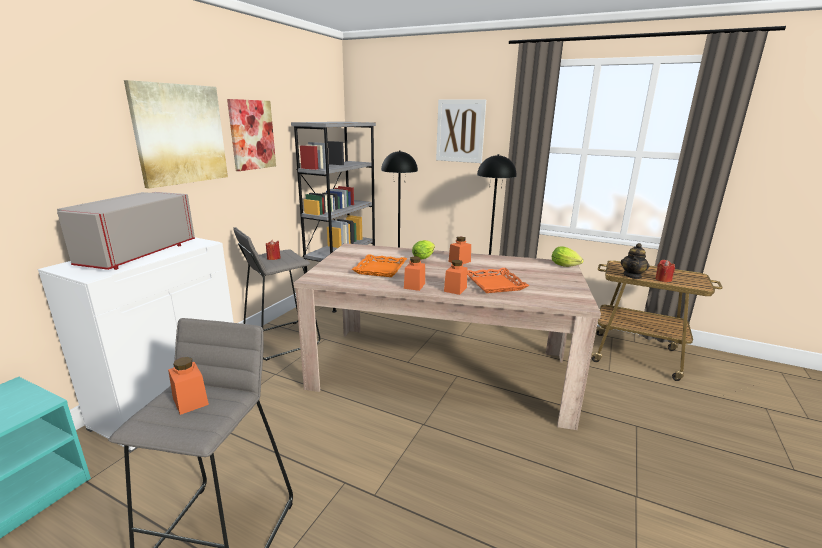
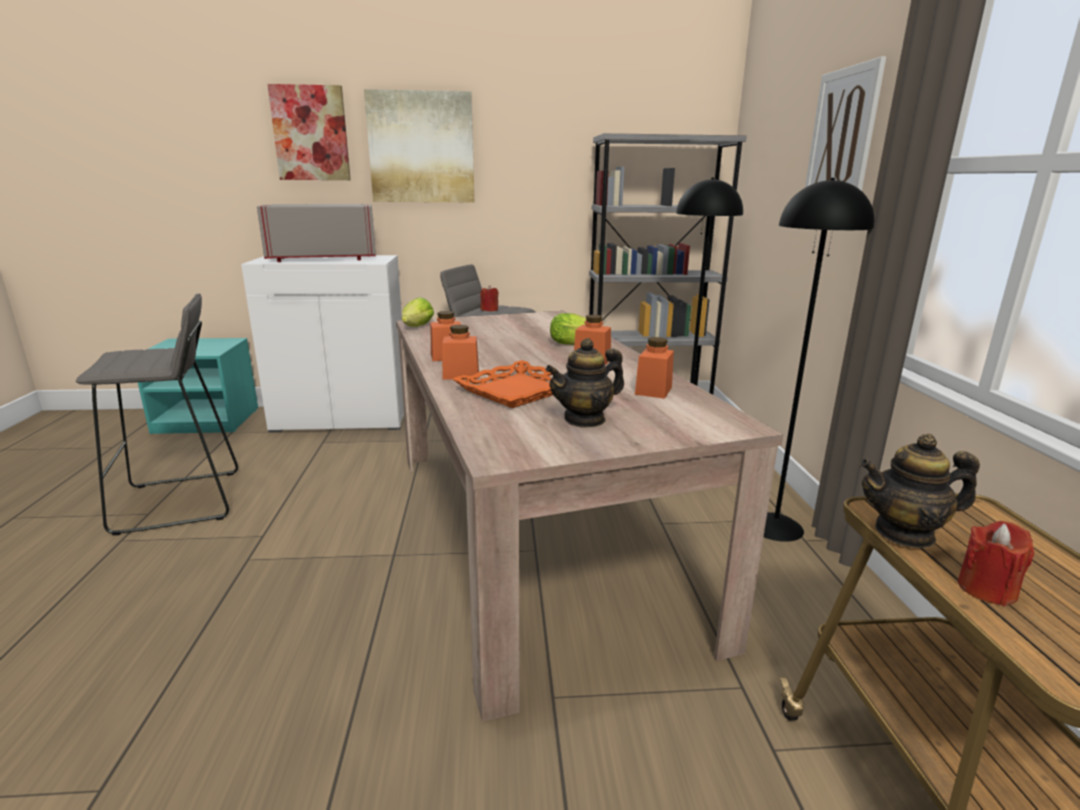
camera: 60 degrees right, 0 degrees up
orange jar [168,357,209,415] -> orange jar moved to [635,337,674,399]
picture [227,99,276,171] -> picture moved to [267,84,351,180]
orange tray [352,254,407,277] -> none
lettuce [552,246,583,267] -> lettuce moved to [402,297,434,327]
none -> teapot [545,338,624,428]

